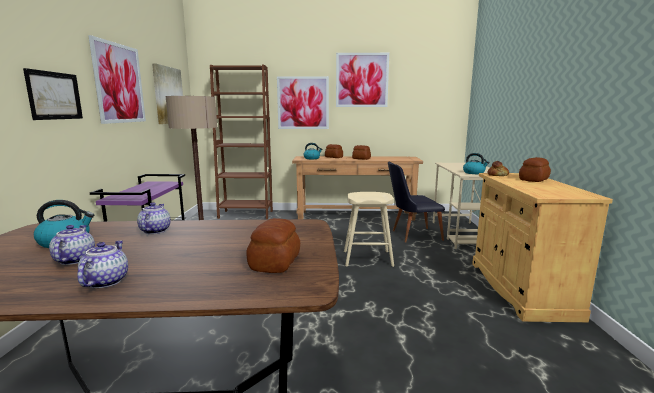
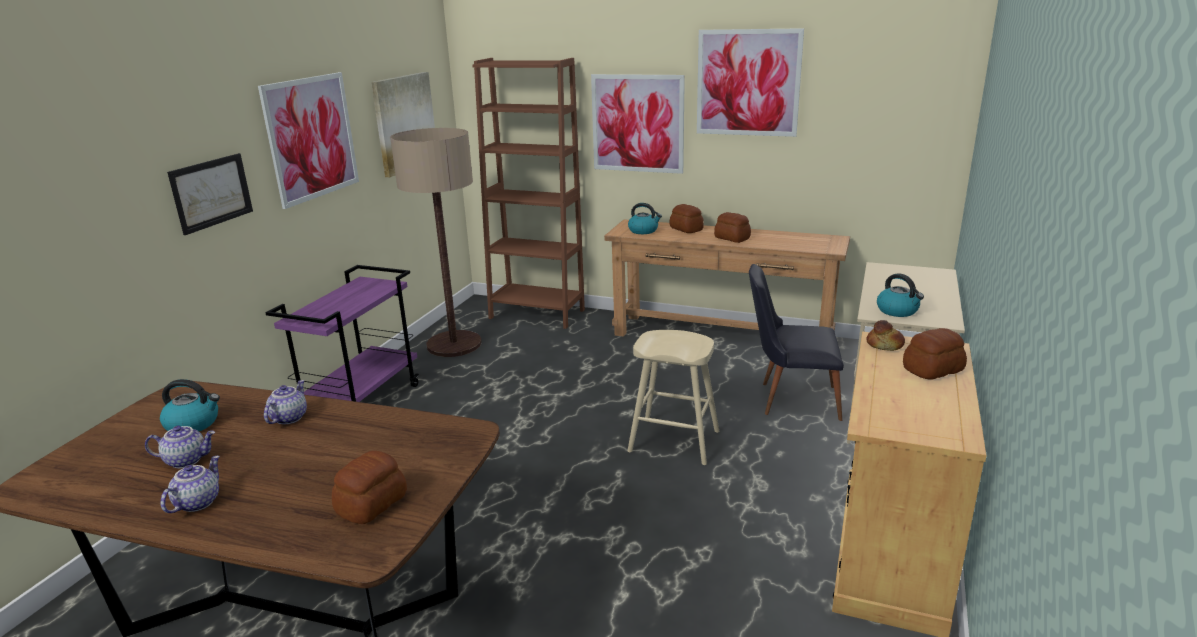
camera: 20 degrees right, 10 degrees up
teapot [49,225,95,265] -> teapot turned 75 degrees clockwise [145,426,215,469]

